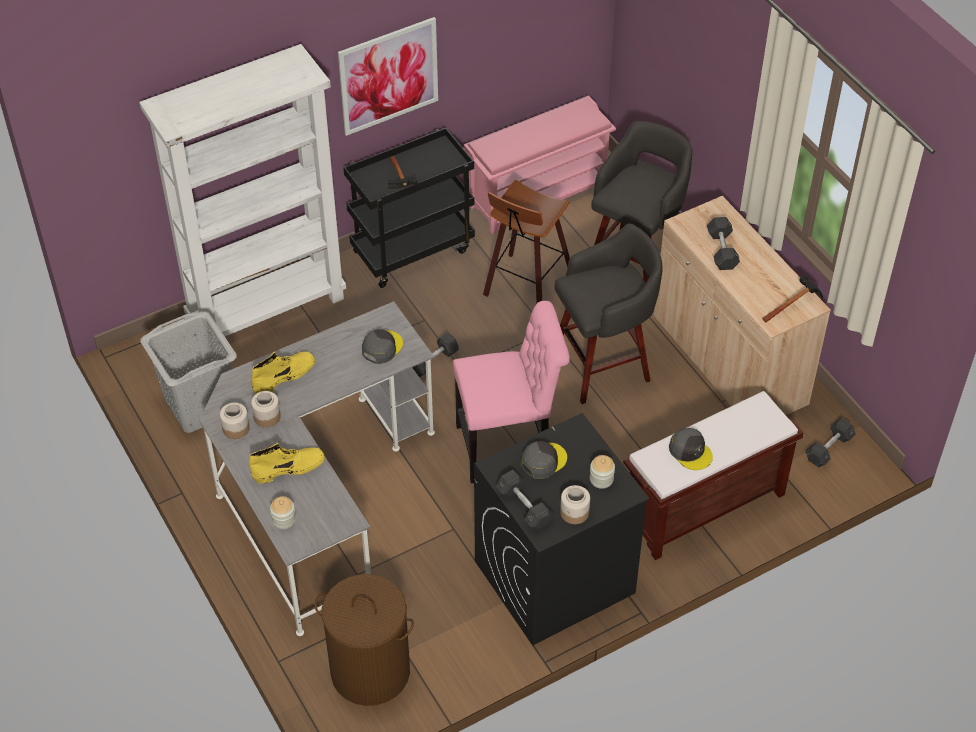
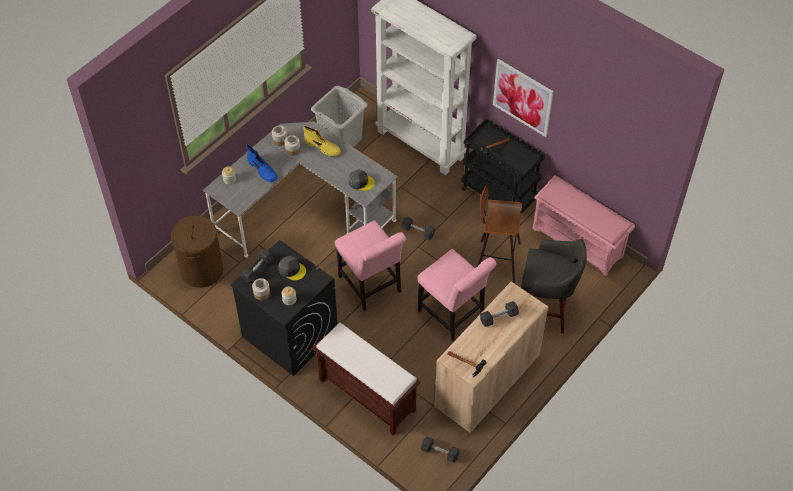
camera: 70 degrees right, 5 degrees up
yellow boot [249,443,325,484] -> blue boot [246,144,278,182]
grey stool [555,223,663,404] -> pink chair [417,249,497,341]
grey cap [669,428,713,470] -> none

